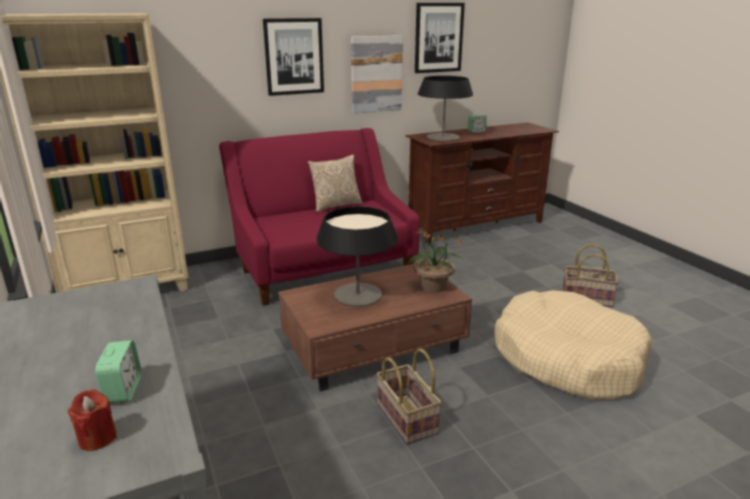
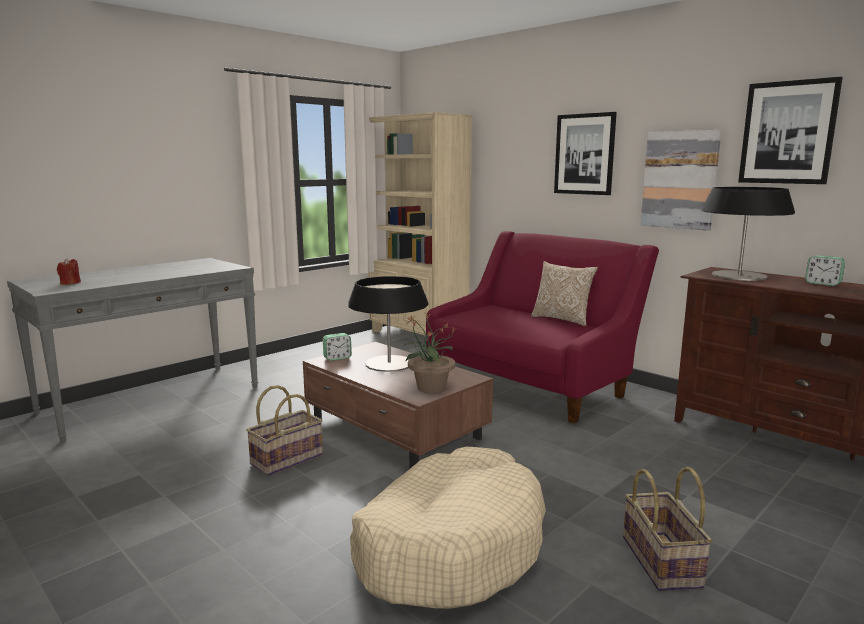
camera: 70 degrees right, 10 degrees down
alarm clock [95,340,141,403] -> alarm clock moved to [323,333,352,361]

